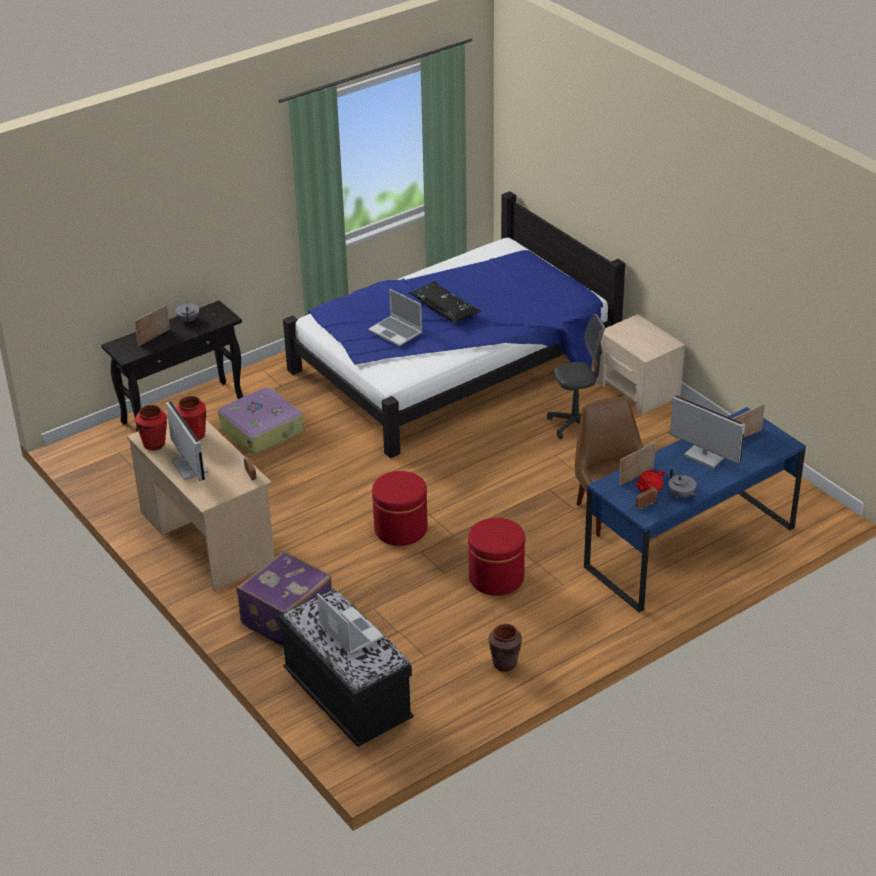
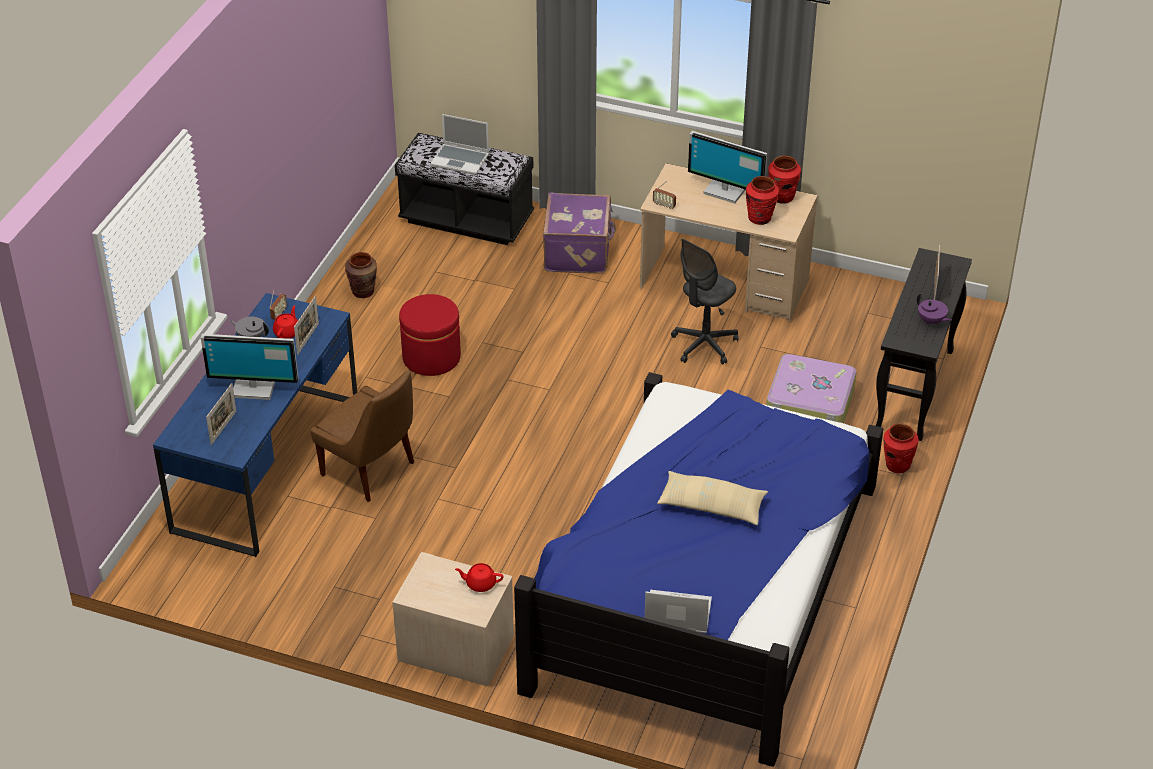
camera: 145 degrees right, 5 degrees up
grey teapot [175,300,199,323] -> purple teapot [917,293,952,325]
laptop [368,289,422,346] -> laptop moved to [645,590,712,633]
red ottoman [372,471,428,546] -> none
black pillow [408,281,481,323] -> beige pillow [657,471,768,525]
grey office chair [547,314,605,439] -> grey office chair moved to [671,239,739,365]
none -> red teapot [455,563,504,592]
none -> red vase [883,423,918,473]

